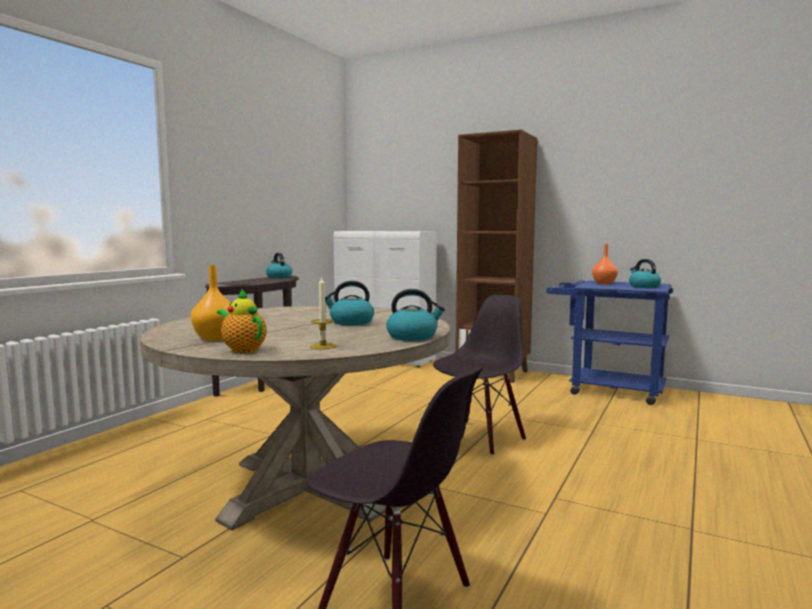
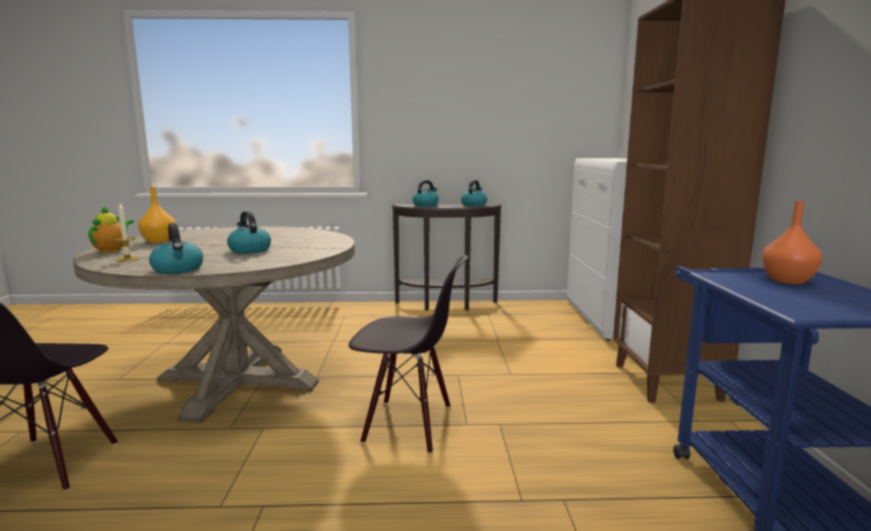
camera: 60 degrees right, 5 degrees up
kettle [629,259,661,288] -> kettle moved to [413,180,439,207]

